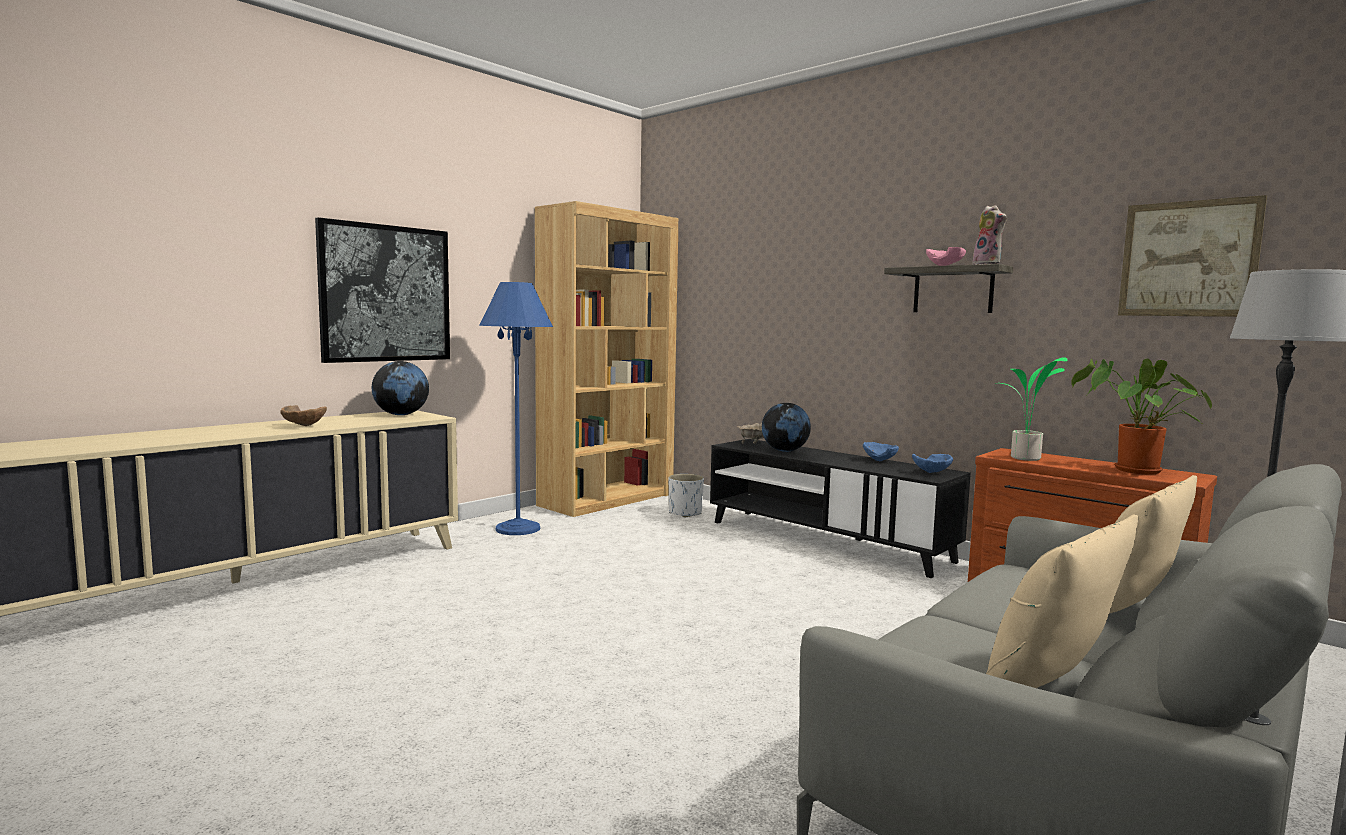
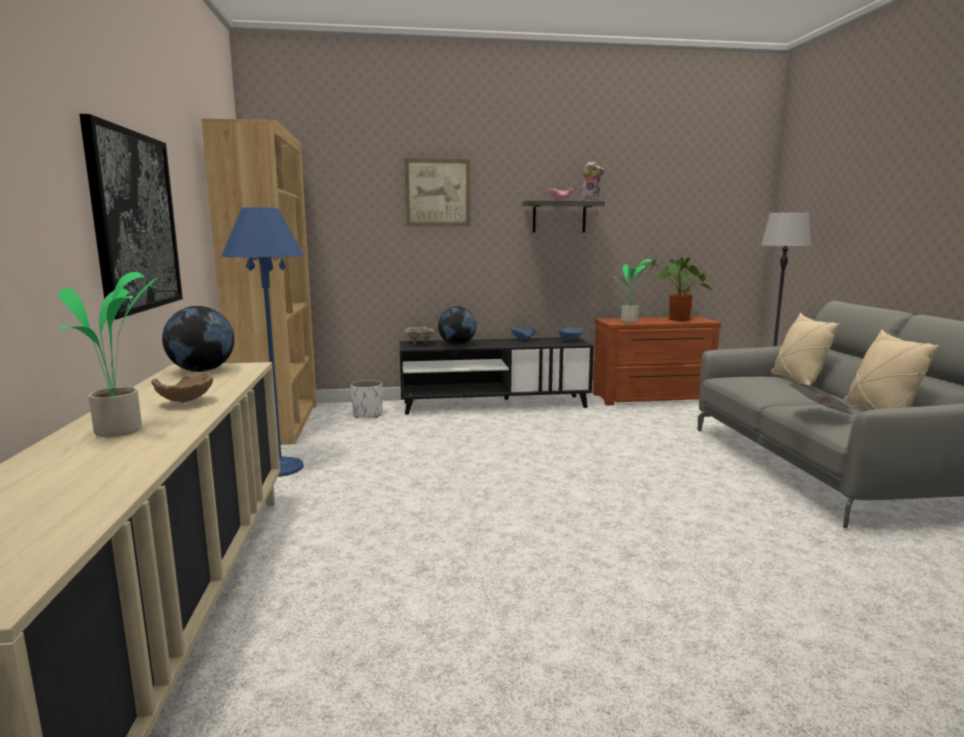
camera: 50 degrees left, 5 degrees up
picture [1118,195,1267,317] -> picture moved to [404,158,470,226]
none -> potted plant [58,272,159,437]
none -> newspaper [790,384,853,414]

